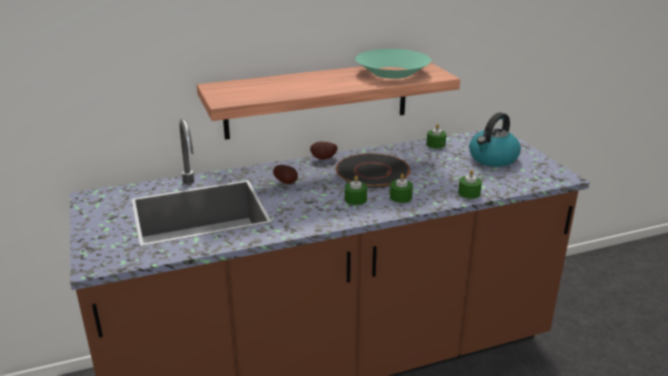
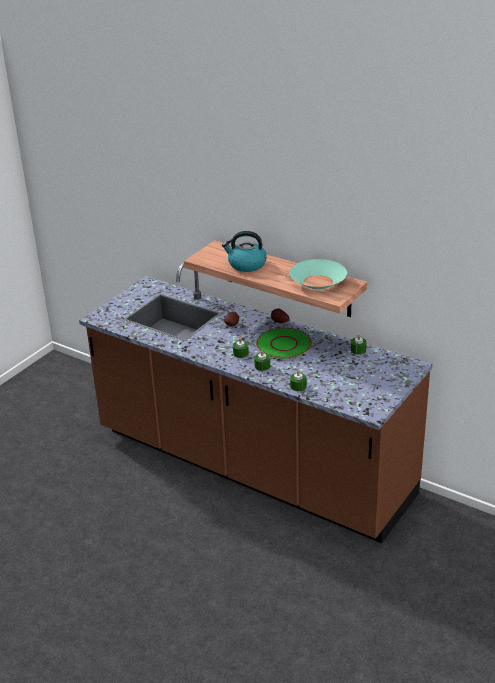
camera: 55 degrees right, 5 degrees up
black plate [336,153,411,188] -> green plate [256,328,312,359]
kettle [469,112,521,167] -> kettle moved to [222,231,267,272]

